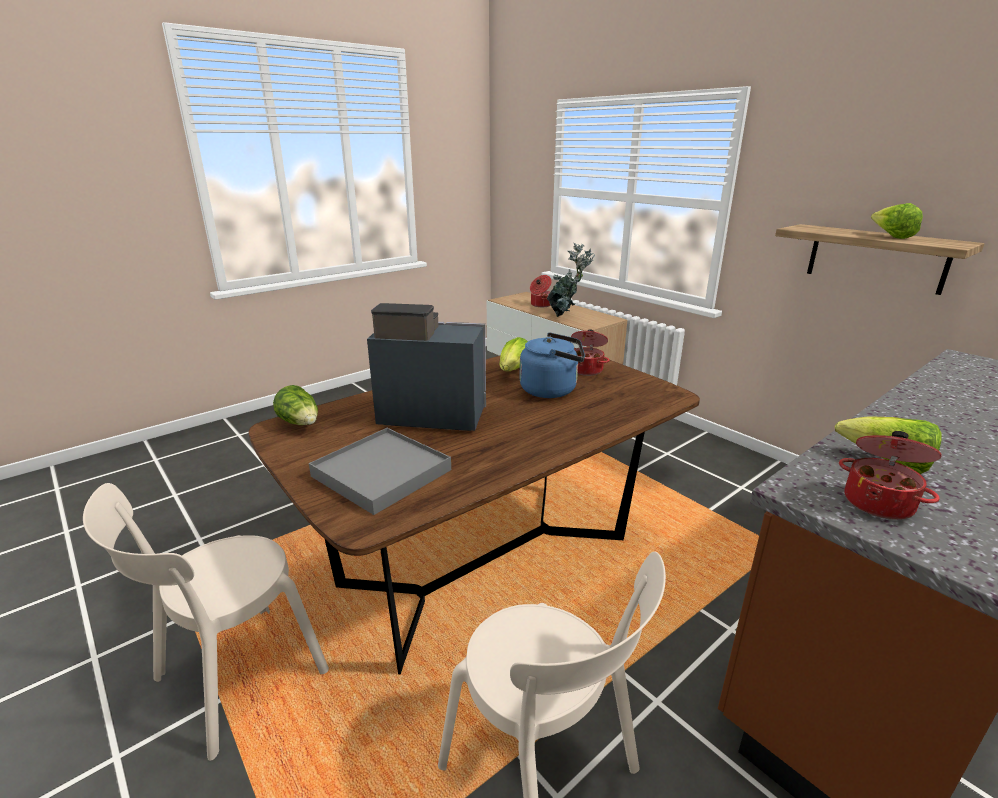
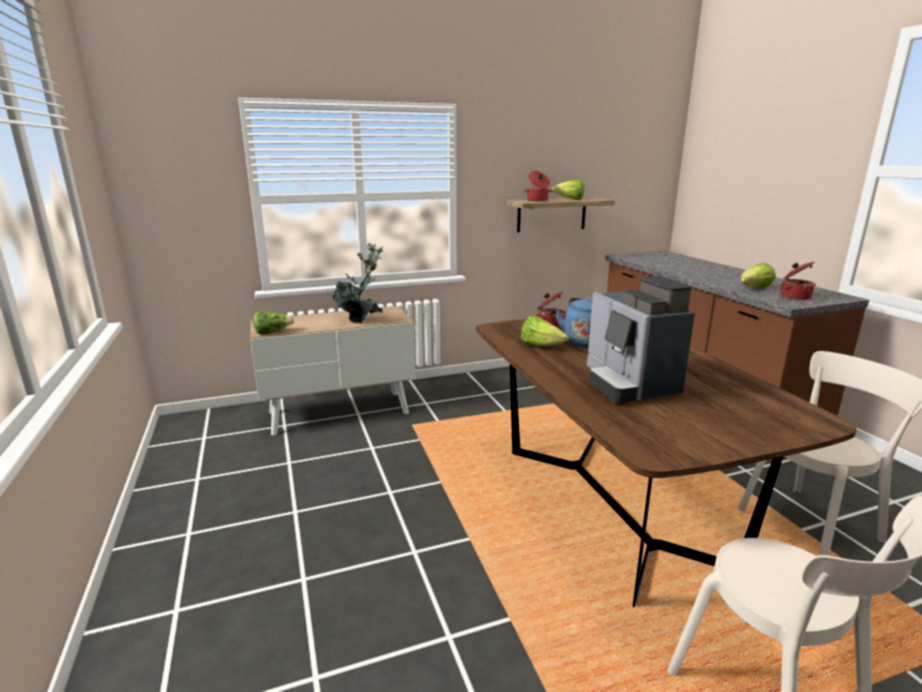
camera: 70 degrees left, 5 degrees down
lettuce [273,385,318,425] -> lettuce moved to [254,312,294,334]
grey tray [309,428,451,515] -> none
coffee machine [367,303,486,431] -> coffee machine turned 45 degrees counterclockwise [587,276,695,403]
cooking pot [530,275,552,307] -> cooking pot moved to [523,171,553,201]

